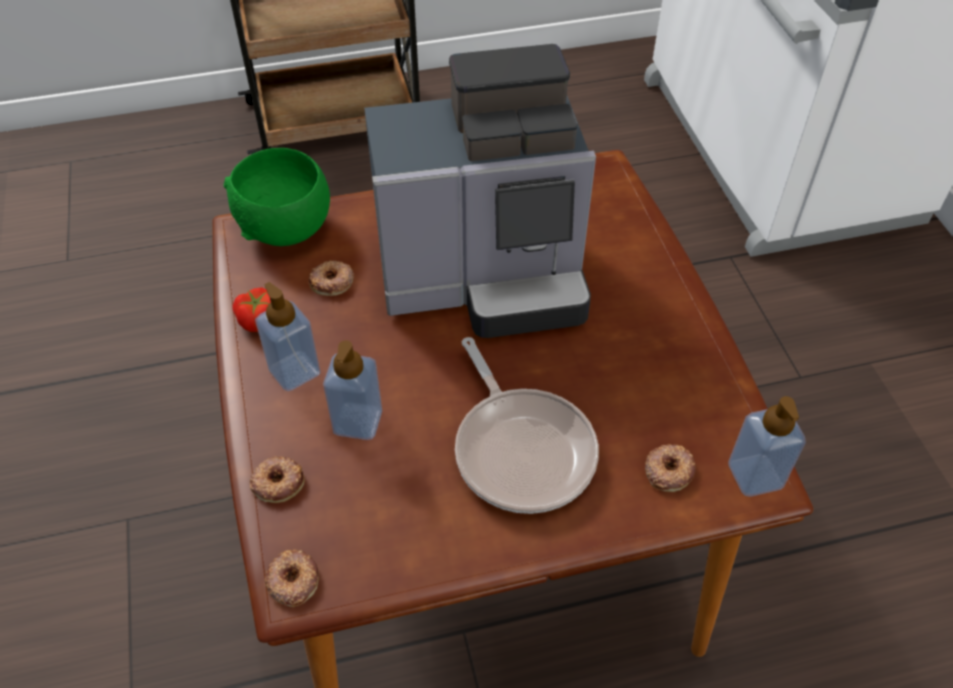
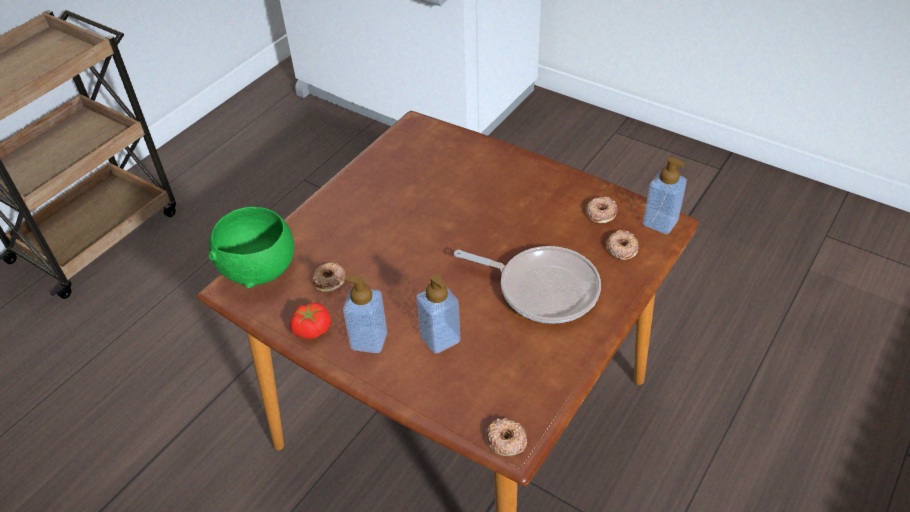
camera: 40 degrees left, 5 degrees down
donut [250,456,304,503] -> donut moved to [586,197,618,223]
coffee machine [364,44,596,338] -> none

